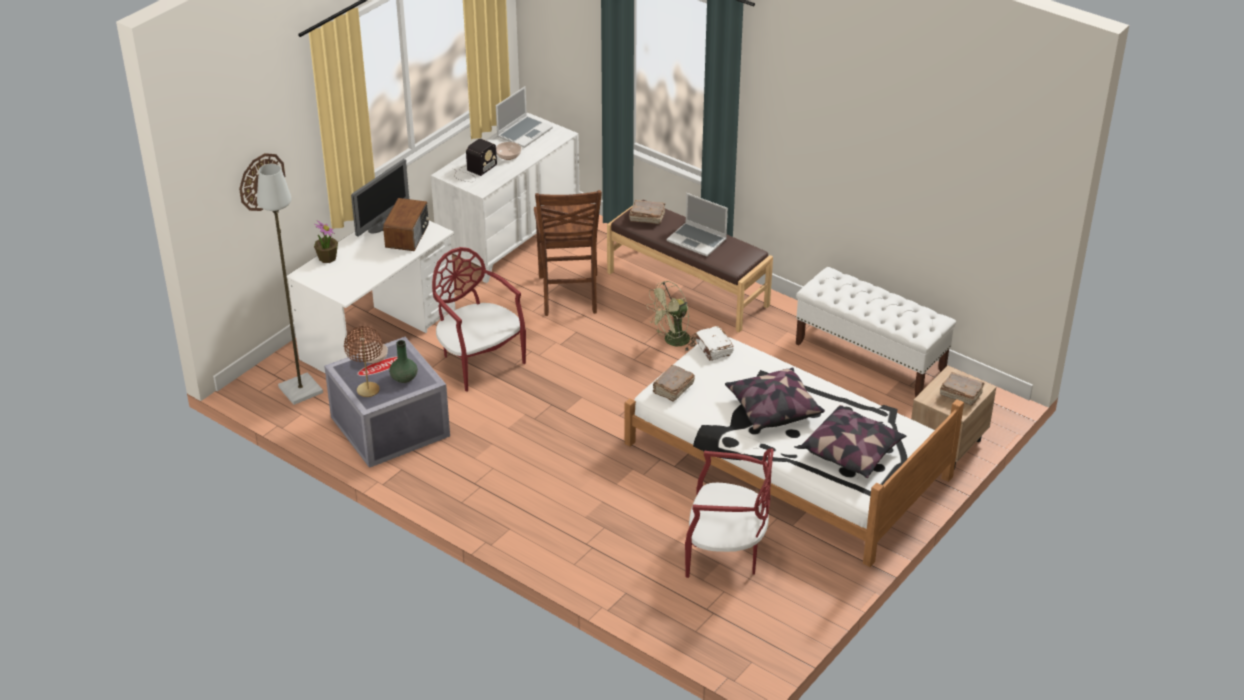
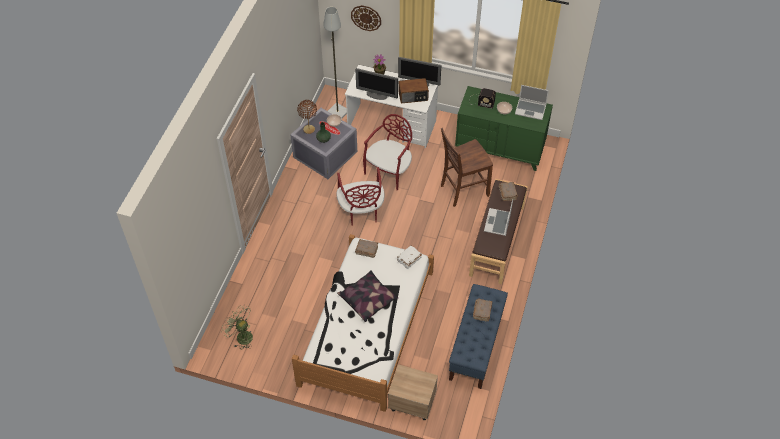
camera: 70 degrees right, 15 degrees up
white dresser [431,112,580,283] -> green dresser [455,86,553,171]
green fan [646,281,697,351] -> green fan moved to [221,305,253,350]
red chair [685,449,774,578] -> red chair moved to [336,167,384,226]
white bench [796,267,956,397] -> blue bench [449,284,508,389]
pillow [800,405,907,478] -> none
brown book [940,372,985,405] -> brown book moved to [473,299,492,321]
none -> monitor [355,68,398,100]

